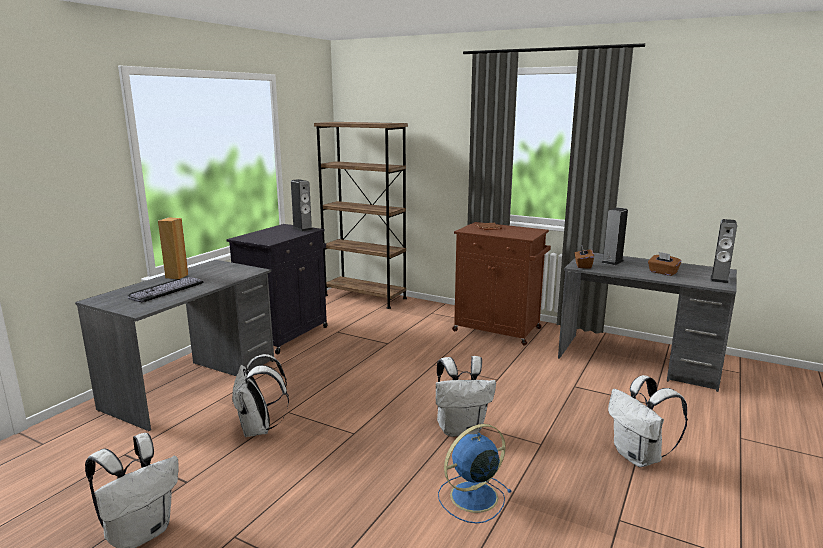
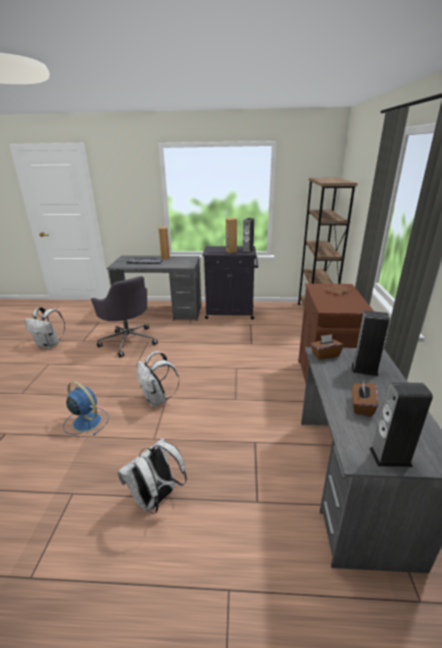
camera: 65 degrees right, 10 degrees up
white backpack [232,354,289,437] -> grey office chair [91,276,158,358]
none -> brown speaker [226,218,237,253]

